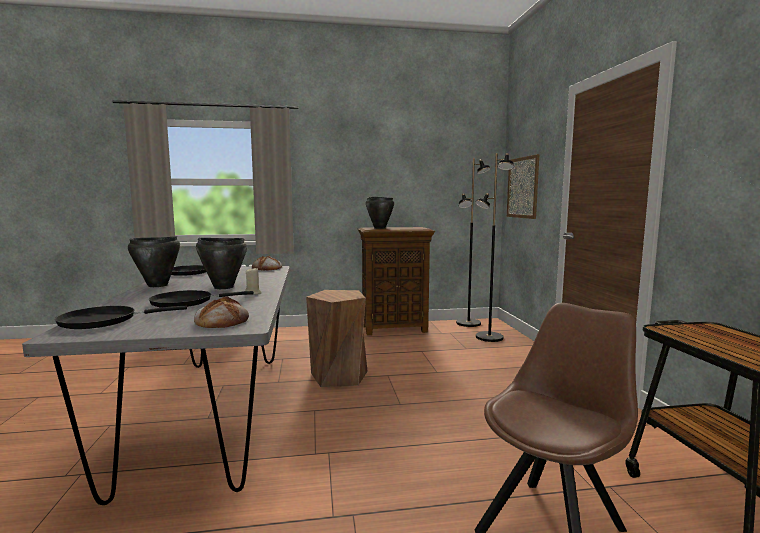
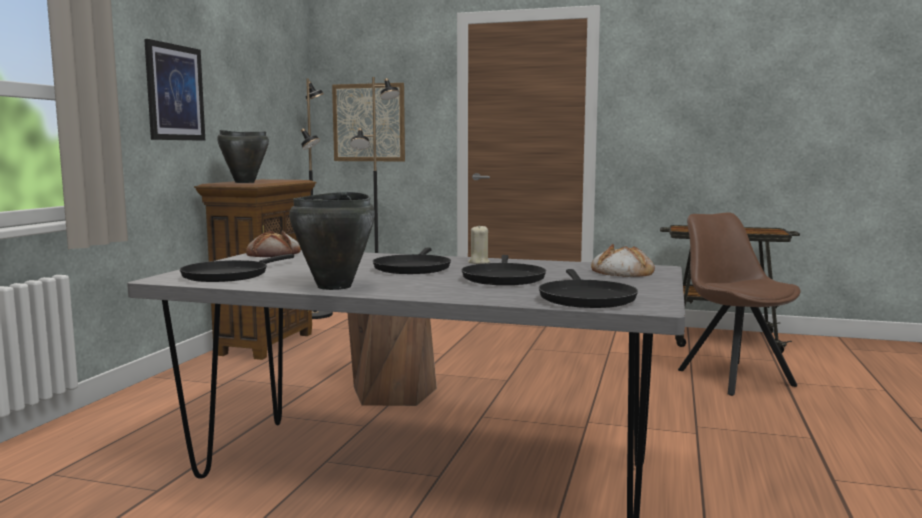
camera: 65 degrees left, 0 degrees up
black cooking pot [196,238,247,289] -> black frying pan [373,248,451,274]
none -> picture [144,39,205,141]

